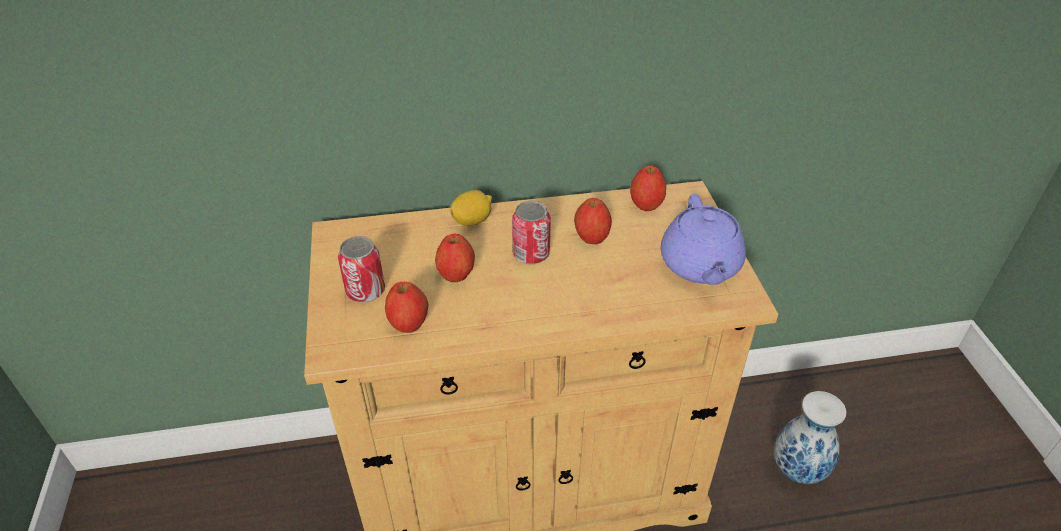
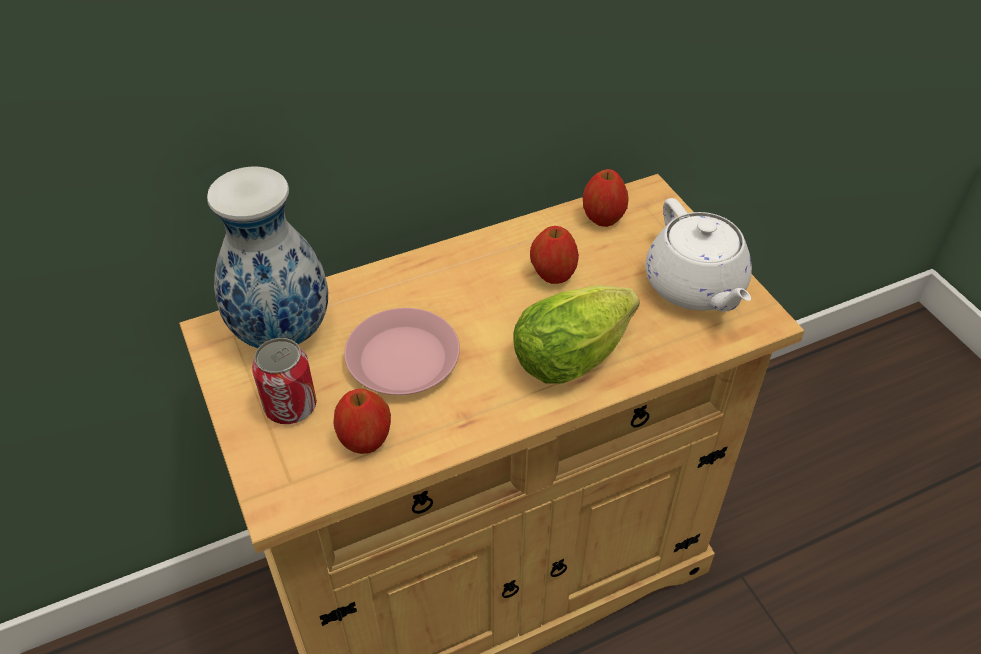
camera: 15 degrees left, 5 degrees up
apple [435,234,475,282] -> pink plate [344,308,460,395]
lemon [450,190,492,226] -> none
can [512,201,551,265] -> none
purple teapot [661,194,746,285] -> white teapot [645,198,752,312]
vase [774,391,846,484] -> vase moved to [207,167,328,348]
none -> lettuce [513,285,640,383]

